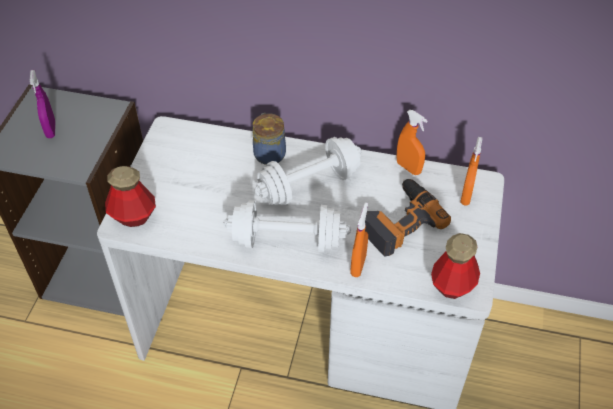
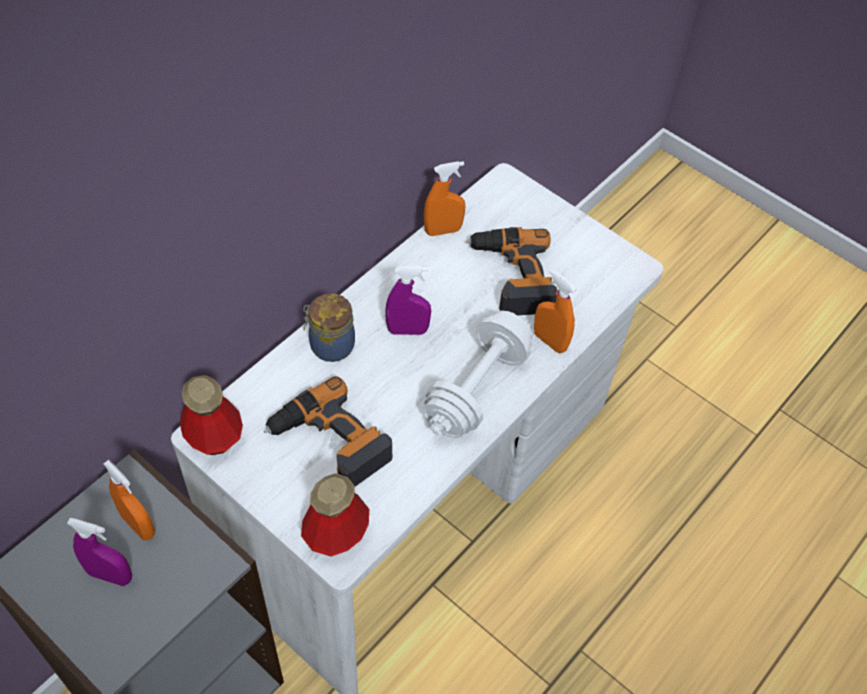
camera: 65 degrees left, 5 degrees up
white dumbbell [254,137,362,205] -> purple spray bottle [385,266,431,335]
bottle [431,233,480,299] -> bottle moved to [180,375,243,455]
orange spray bottle [460,137,483,206] -> orange spray bottle moved to [103,460,155,540]
none -> power drill [264,376,392,487]

